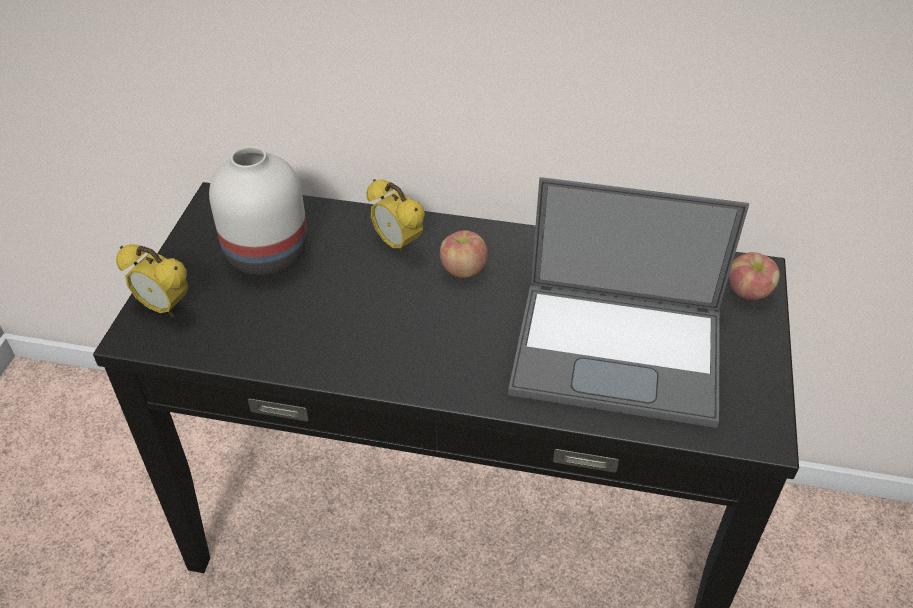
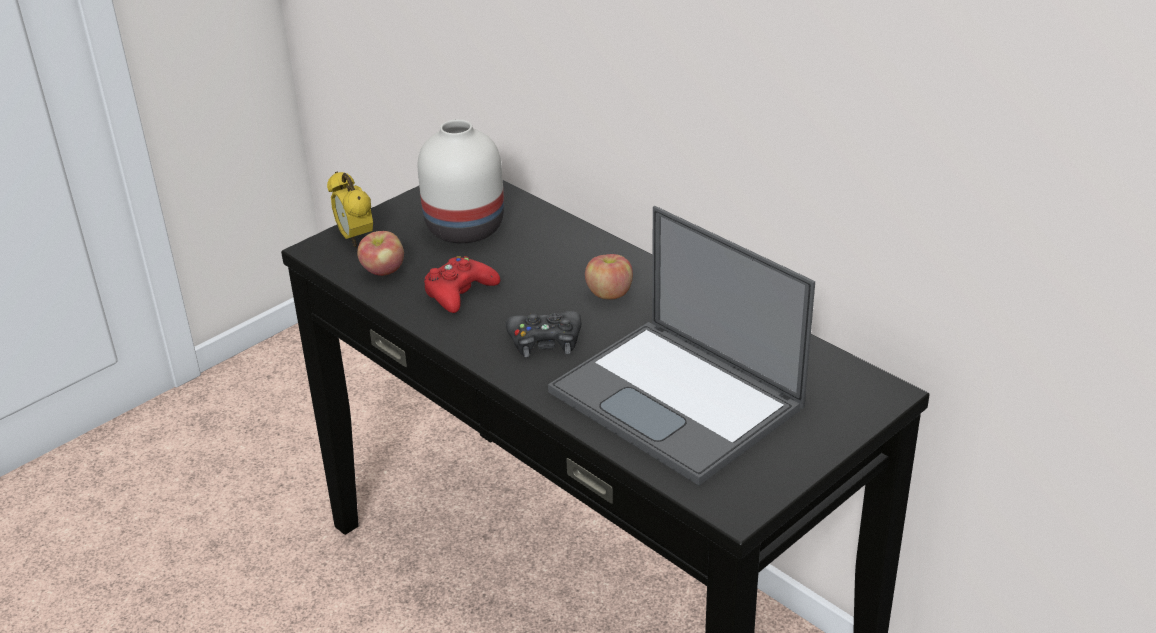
camera: 35 degrees right, 10 degrees down
alarm clock [366,179,425,255] -> none
apple [728,252,780,300] -> apple moved to [357,231,404,276]
none -> red game controller [424,256,500,313]
none -> black game controller [506,311,582,357]

